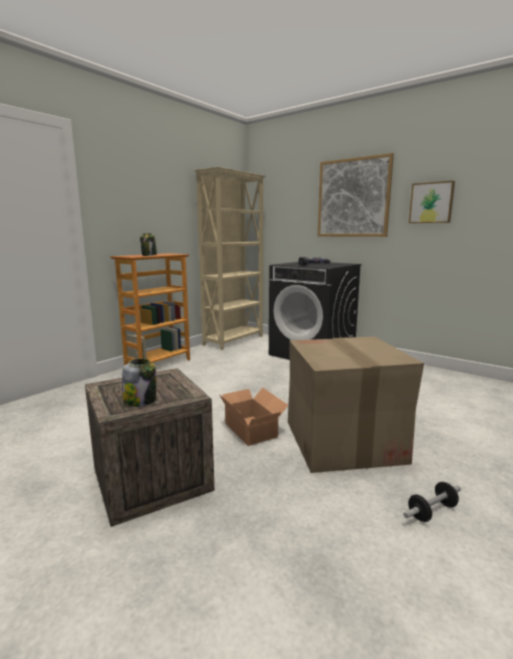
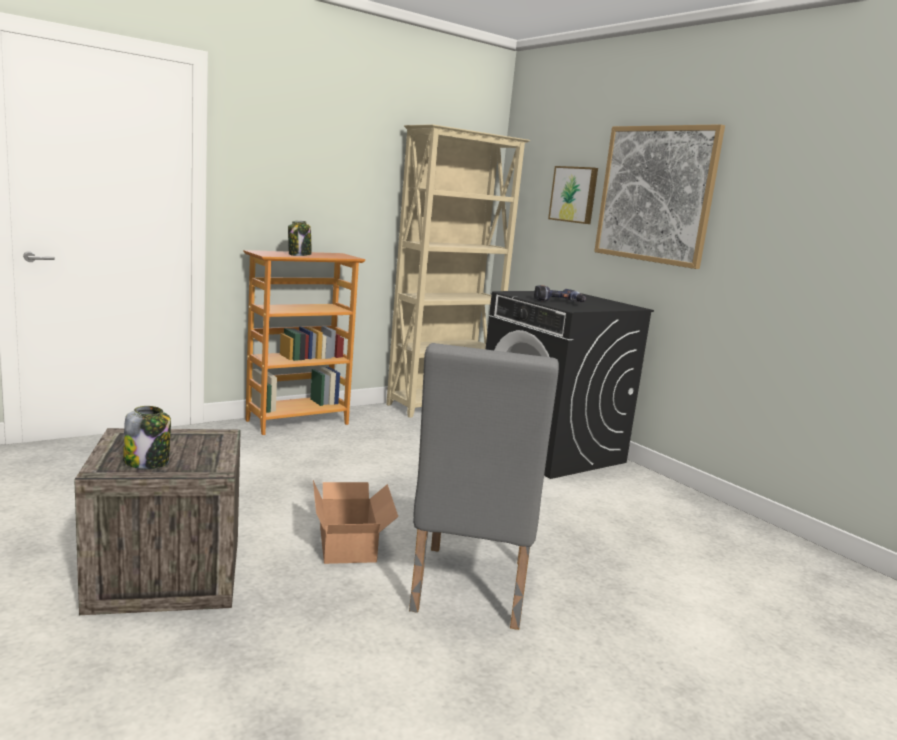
camera: 15 degrees right, 0 degrees up
cardboard box [288,337,424,473] -> grey chair [409,343,559,630]
dumbbell [403,482,461,522] -> none
picture [409,181,455,223] -> picture moved to [548,166,598,224]

